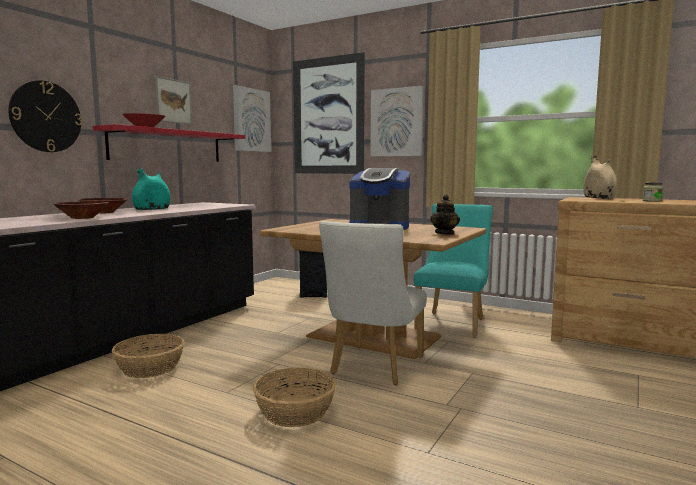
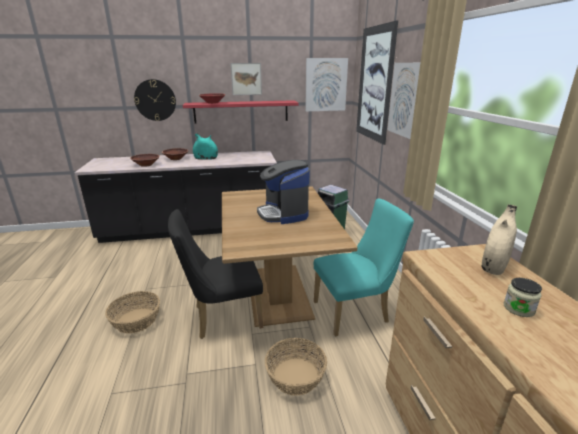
camera: 50 degrees right, 15 degrees up
basket [112,334,184,378] -> basket moved to [265,338,327,396]
white chair [319,221,427,385] -> black chair [168,209,263,339]
teapot [430,195,460,235] -> none

